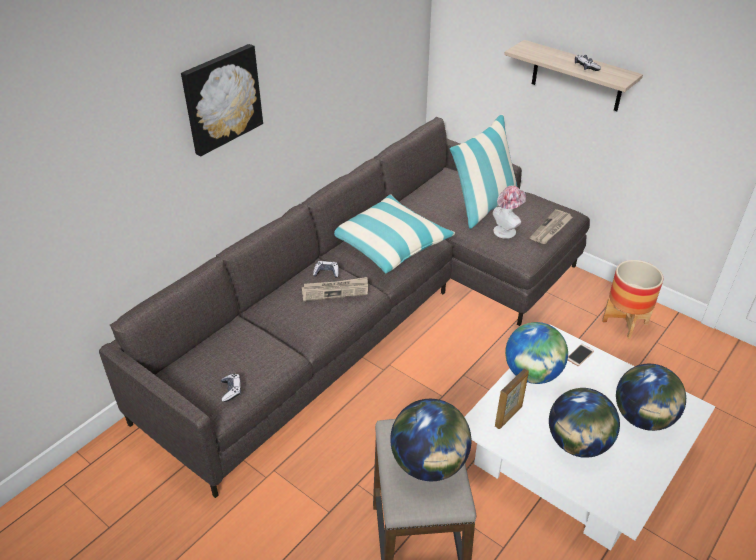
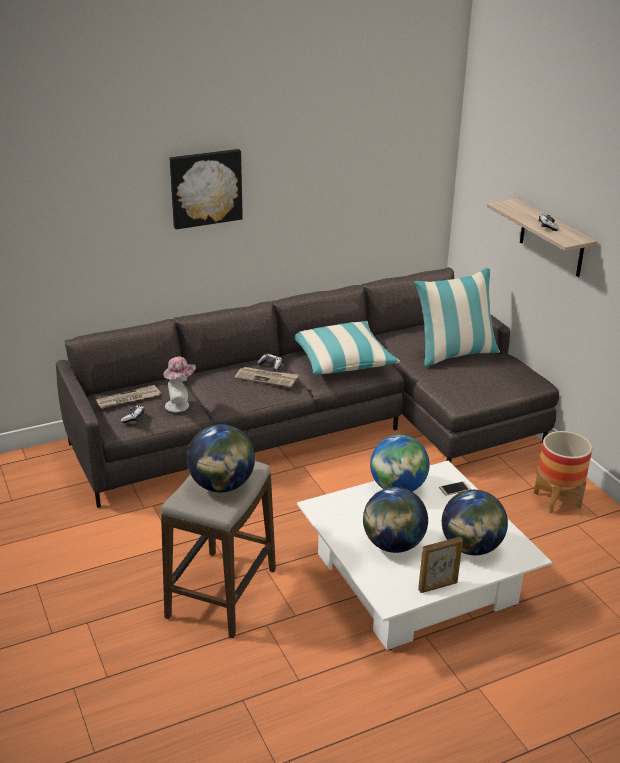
camera: 25 degrees right, 10 degrees down
hat [493,186,526,239] -> hat moved to [164,356,196,413]
picture frame [495,368,529,429] -> picture frame moved to [418,537,463,593]
newspaper [530,209,573,244] -> newspaper moved to [96,385,161,409]

